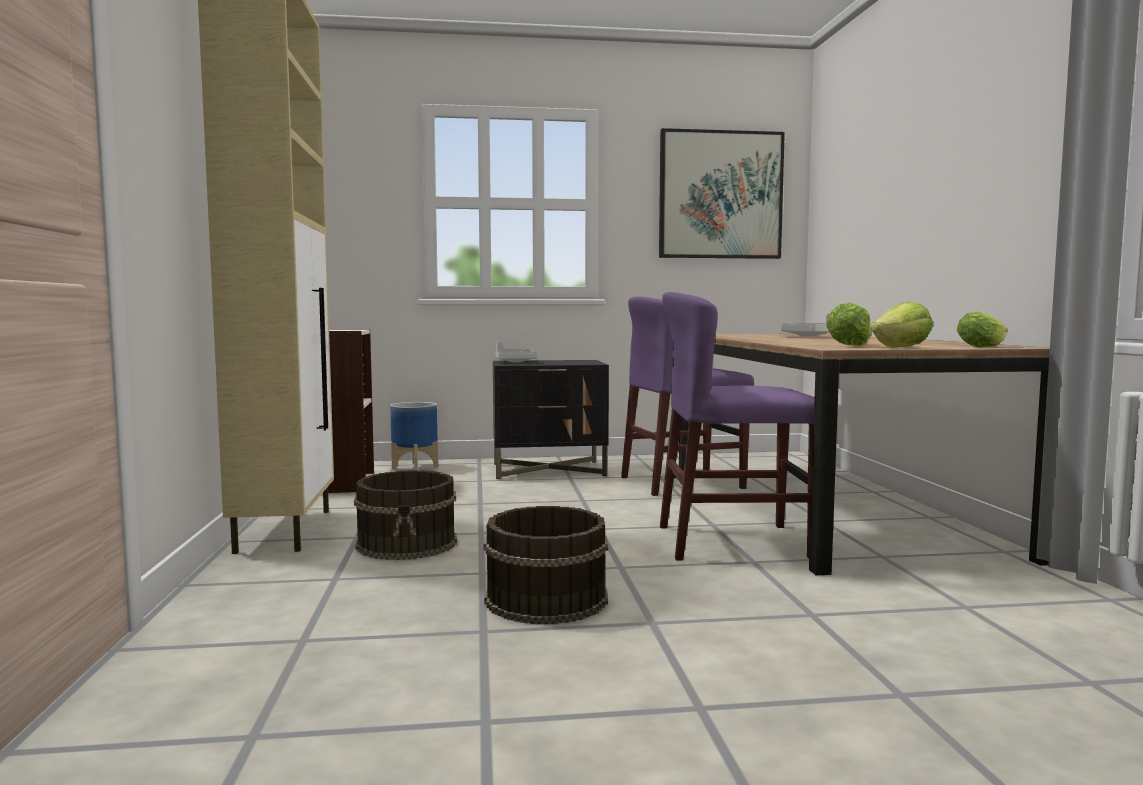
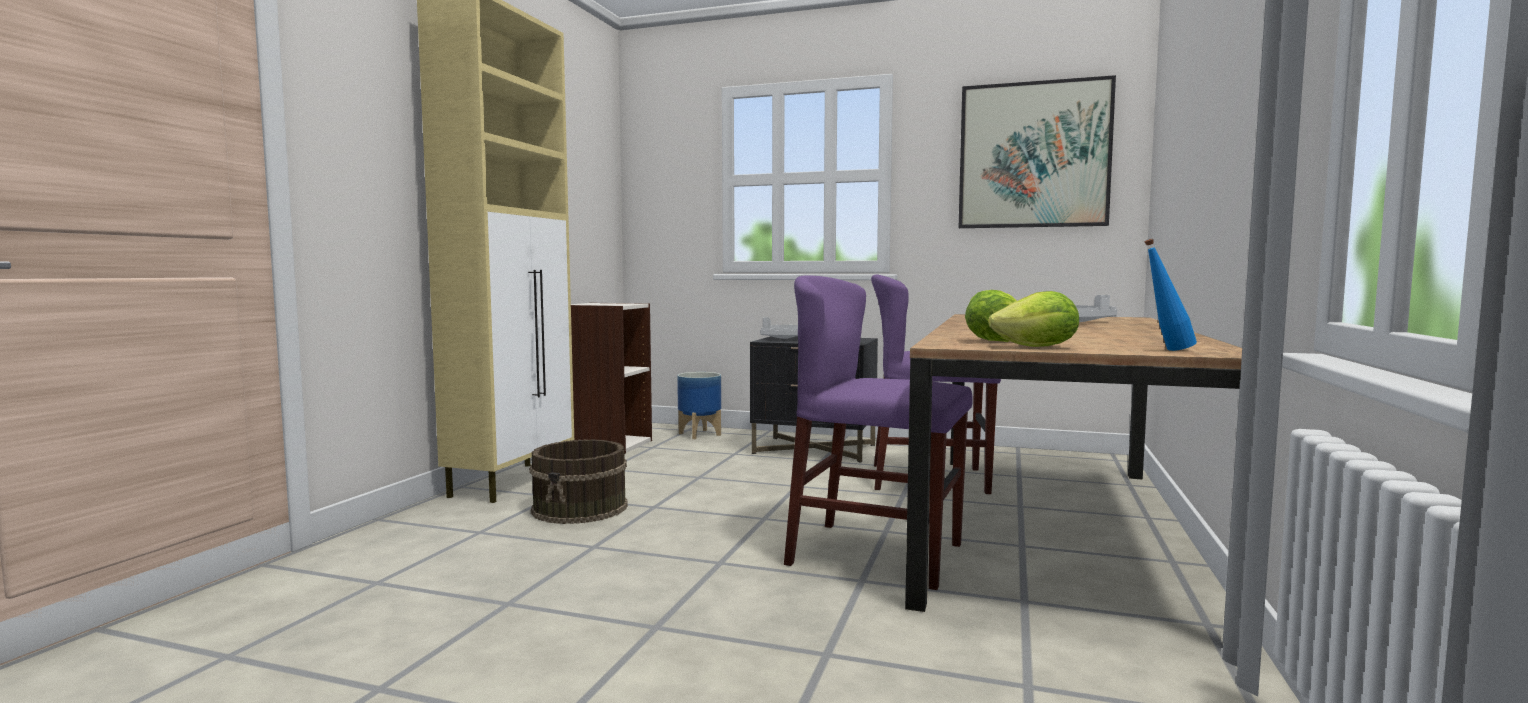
camera: 25 degrees right, 0 degrees up
brown bucket [484,506,608,624] -> none
lettuce [957,312,1008,348] -> blue bottle [1144,239,1197,351]

